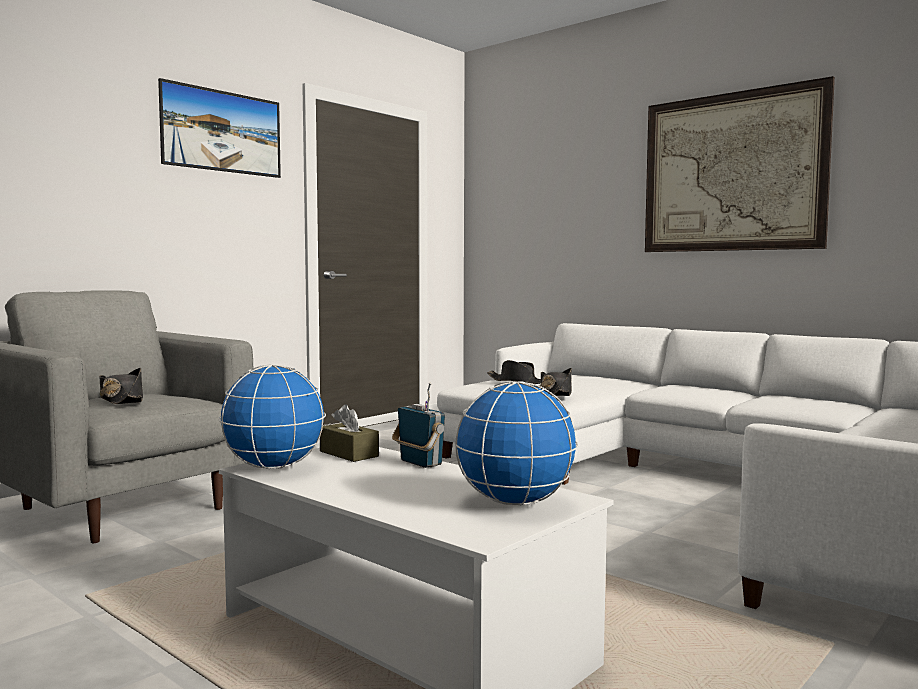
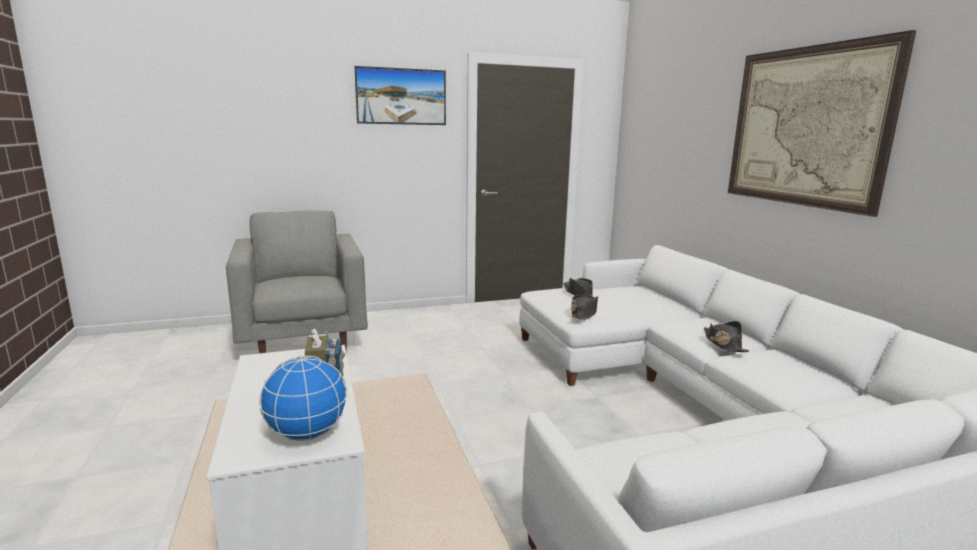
camera: 30 degrees right, 10 degrees up
black hat [99,368,143,404] -> black hat moved to [704,321,749,352]
globe [218,364,326,469] -> none

